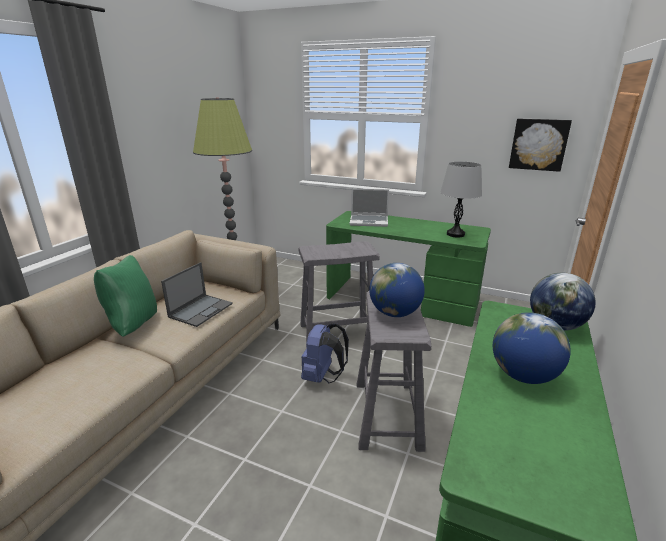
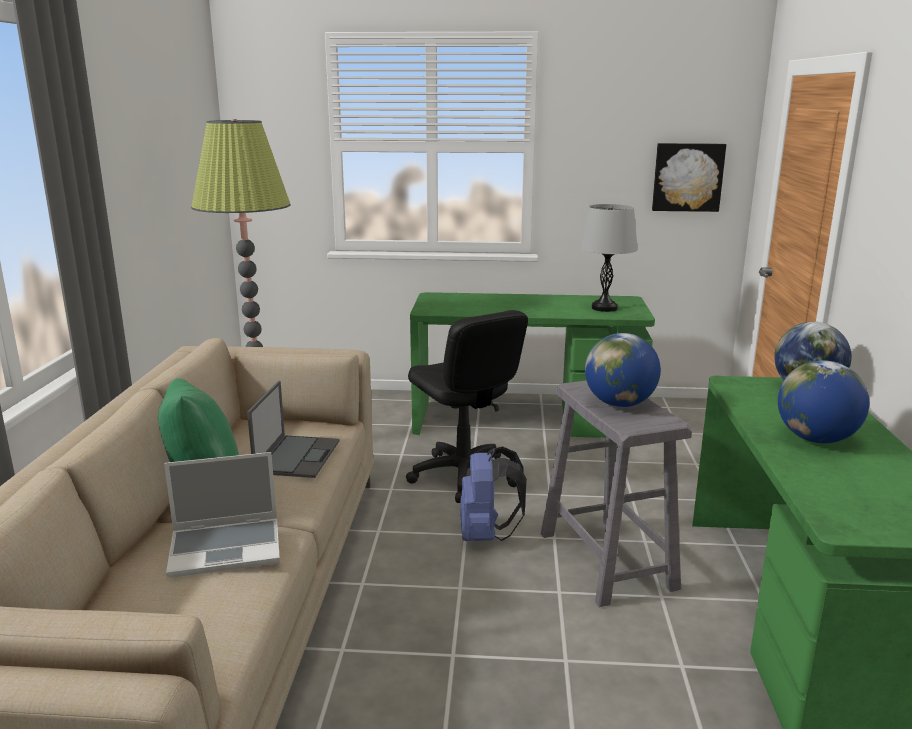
camera: 20 degrees left, 5 degrees down
grey stool [299,241,380,347] -> black office chair [406,310,528,503]
laptop [350,189,389,227] -> laptop moved to [164,452,280,578]

